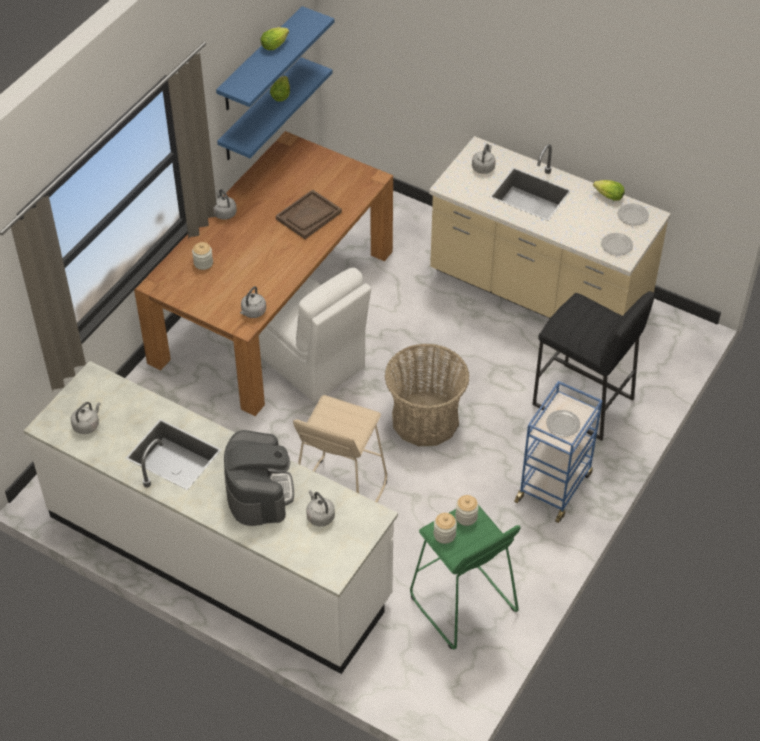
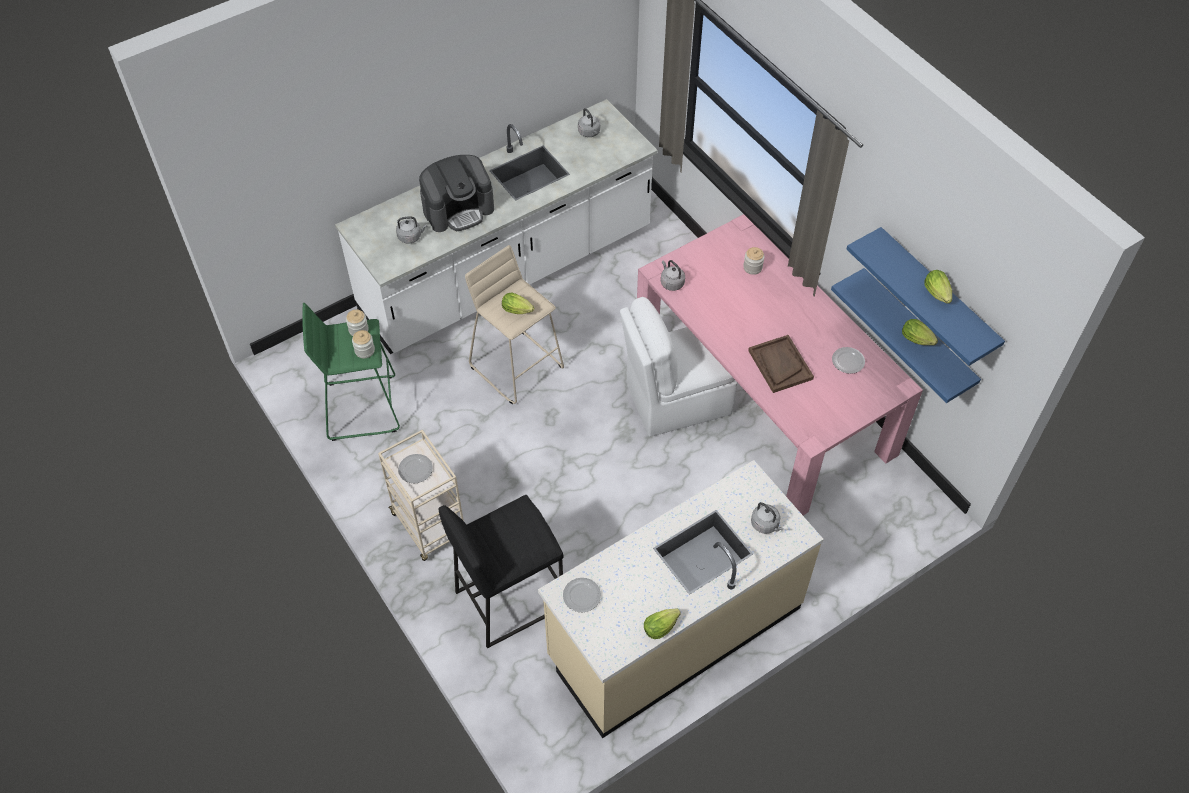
camera: 115 degrees right, 5 degrees up
brown dining table [134,131,393,416] -> pink dining table [637,214,923,515]
grey kettle [213,189,237,220] -> none
coffee machine [224,430,294,526] -> coffee machine turned 45 degrees counterclockwise [419,155,494,232]
basket [385,343,470,446] -> none
blue cart [514,381,603,523] -> beige cart [378,430,464,561]
plate [618,204,649,225] -> plate moved to [832,347,865,374]
none -> lettuce [502,292,534,314]

